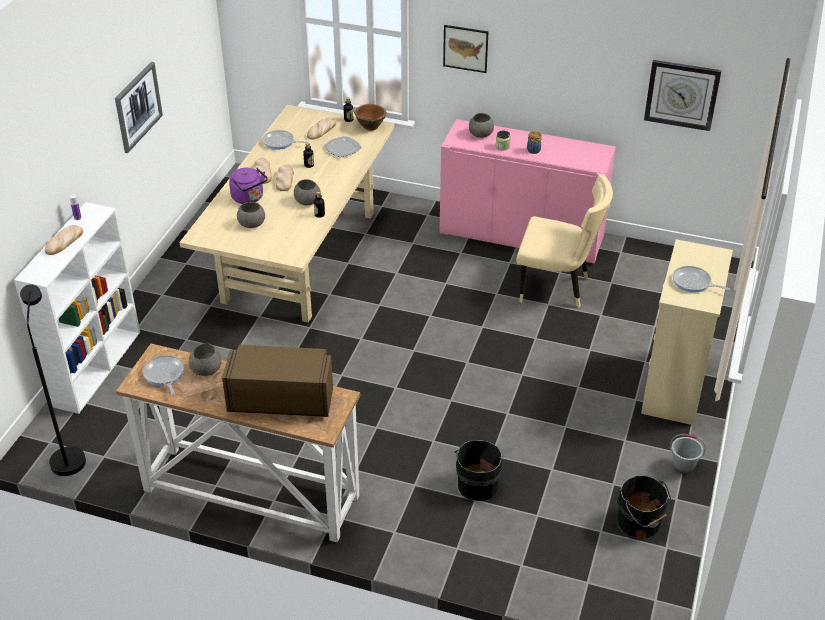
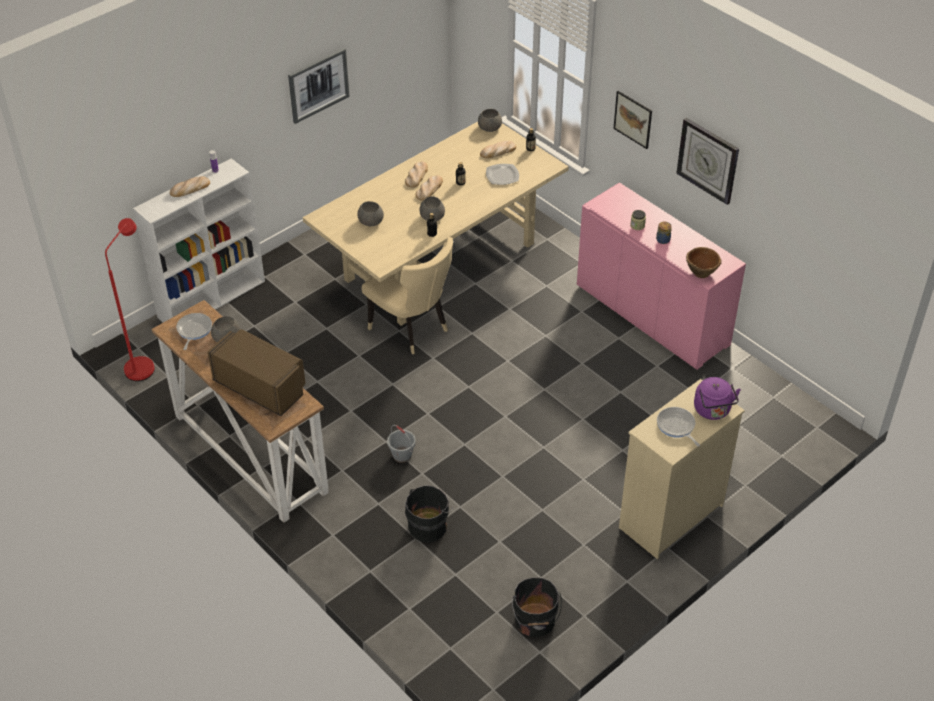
camera: 30 degrees right, 5 degrees up
black floor lamp [20,284,86,476] -> red floor lamp [105,218,155,381]
purple kettle [229,167,268,204] -> purple kettle moved to [694,377,741,420]
frying pan [262,130,308,150] -> none
brown bowl [354,104,387,130] -> brown bowl moved to [686,247,721,278]
grey bowl [469,113,494,138] -> grey bowl moved to [478,109,502,132]
beige chair [517,174,613,307] -> beige chair moved to [362,237,453,354]
wall clock [644,60,722,131] -> wall clock moved to [676,118,739,205]
grey bucket [670,434,706,474] -> grey bucket moved to [387,425,416,463]

